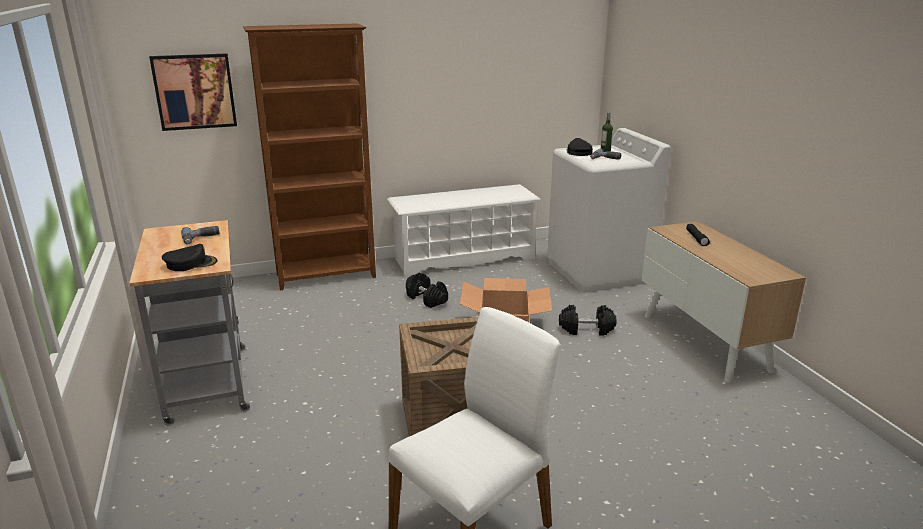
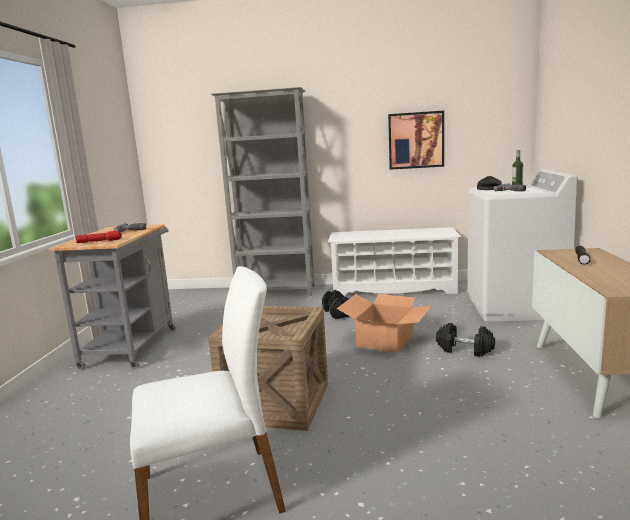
camera: 25 degrees right, 10 degrees down
picture [149,53,237,131] -> picture moved to [388,111,444,170]
black cap [162,244,218,271] -> red flashlight [75,231,122,243]
brown bookcase [243,24,376,290] -> grey bookcase [211,87,315,296]

